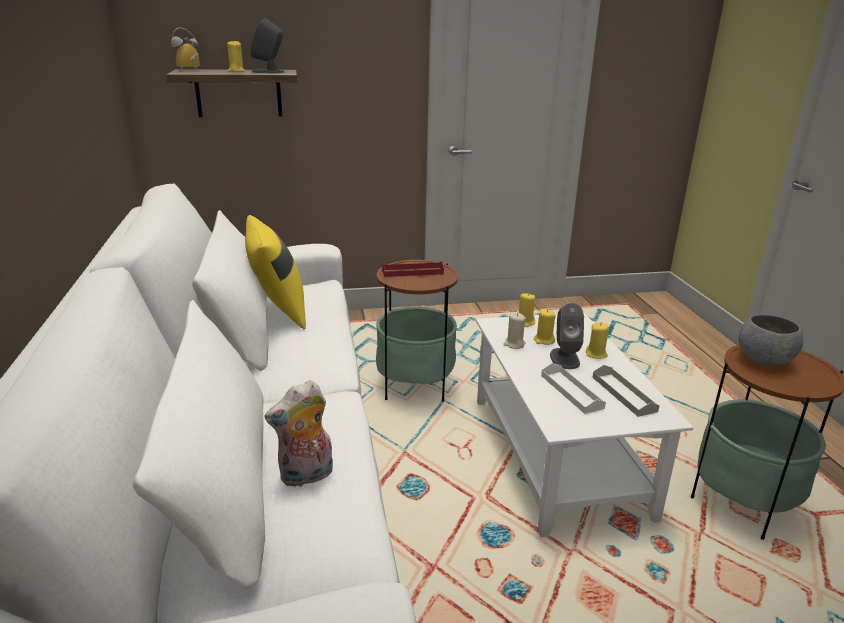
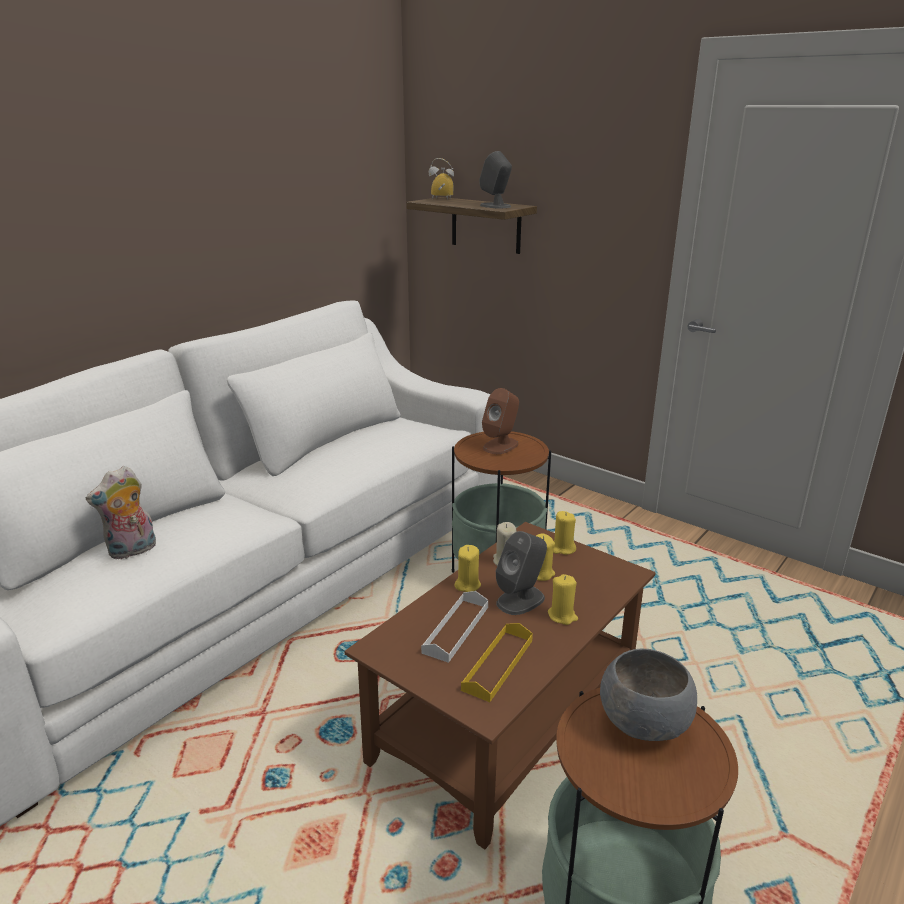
camera: 50 degrees right, 0 degrees up
yellow candle [227,40,245,72] -> yellow candle moved to [454,545,481,592]
yellow pillow [245,215,306,329] -> none
plush toy [264,380,333,487] -> plush toy turned 60 degrees counterclockwise [86,466,156,559]
red tray [382,261,444,277] -> brown speaker [482,388,519,454]
white coffee table [476,312,693,537] -> brown coffee table [345,522,655,850]
grey tray [592,365,660,417] -> yellow tray [461,623,533,702]

